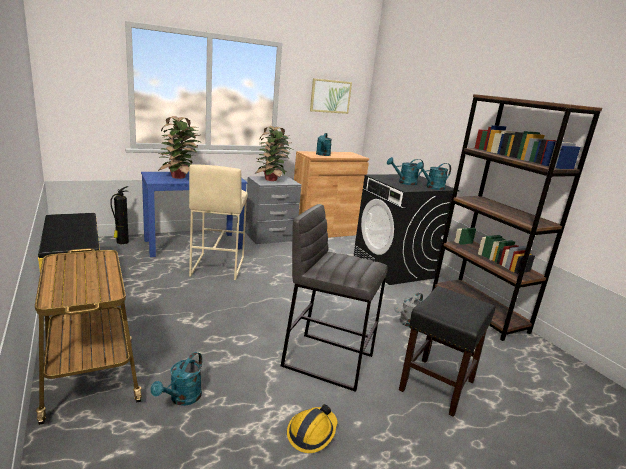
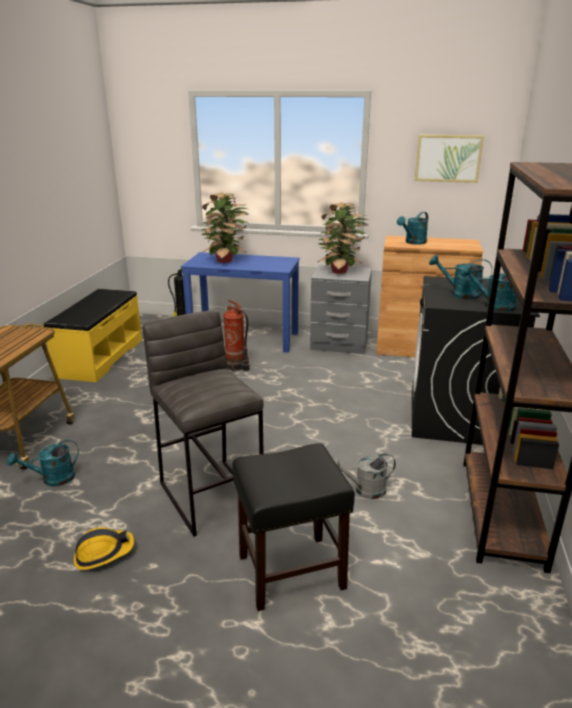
camera: 40 degrees right, 5 degrees up
beige stool [189,164,248,280] -> fire extinguisher [223,300,250,372]

